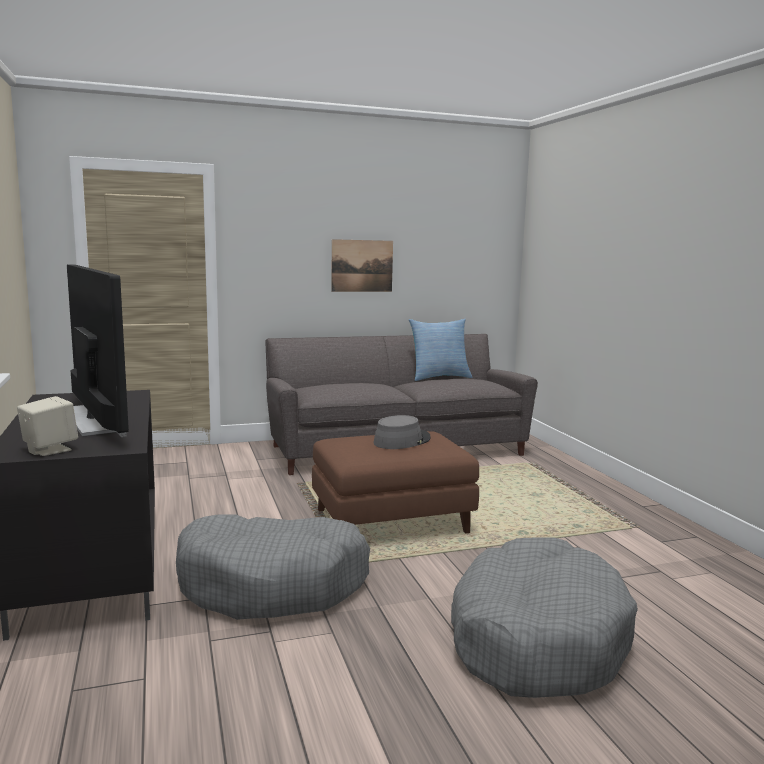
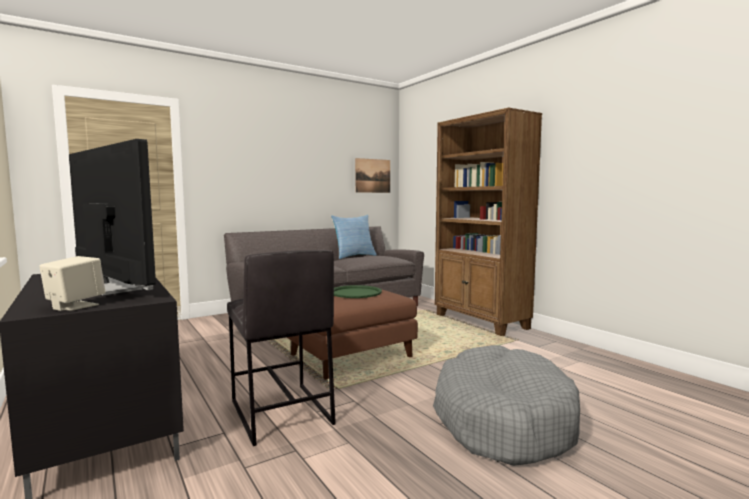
camera: 15 degrees left, 5 degrees down
grey dog bed [176,514,370,620] -> grey stool [227,250,336,446]
picture [331,239,393,292] -> picture moved to [355,158,390,193]
grey hat [373,415,431,449] -> green tray [334,285,382,298]
none -> brown bookcase [435,108,542,336]

